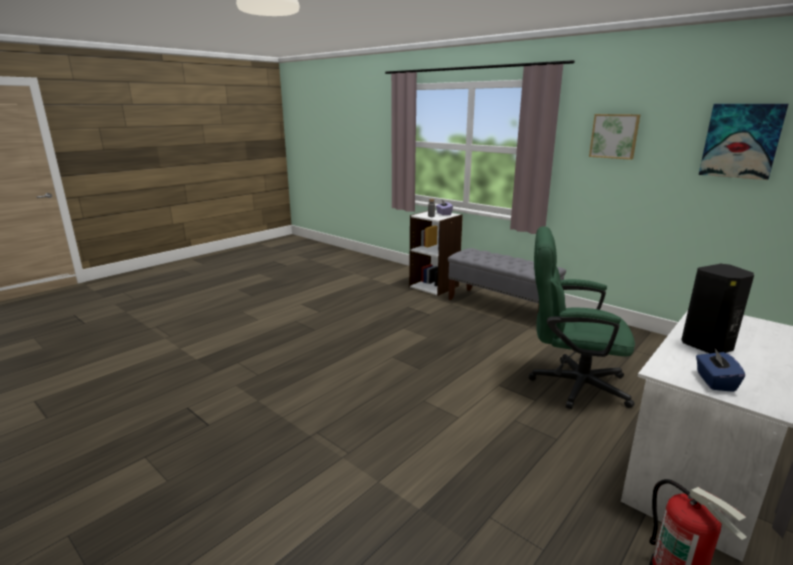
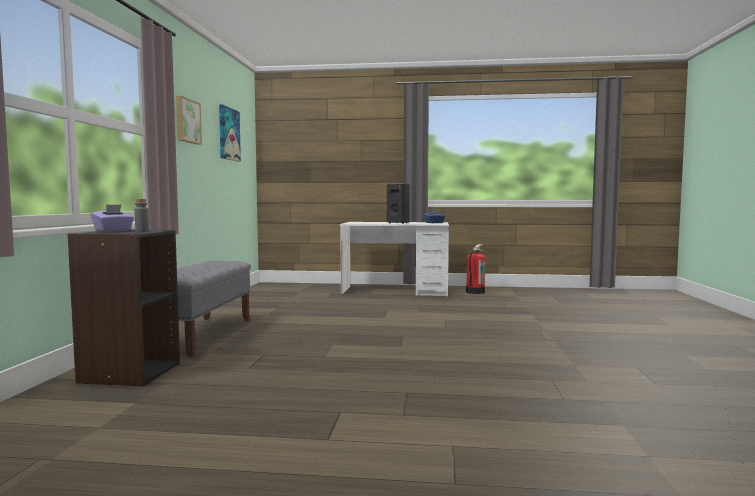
camera: 125 degrees left, 15 degrees down
white bookcase [409,210,463,296] -> black bookcase [67,230,180,386]
green office chair [529,226,635,409] -> none

